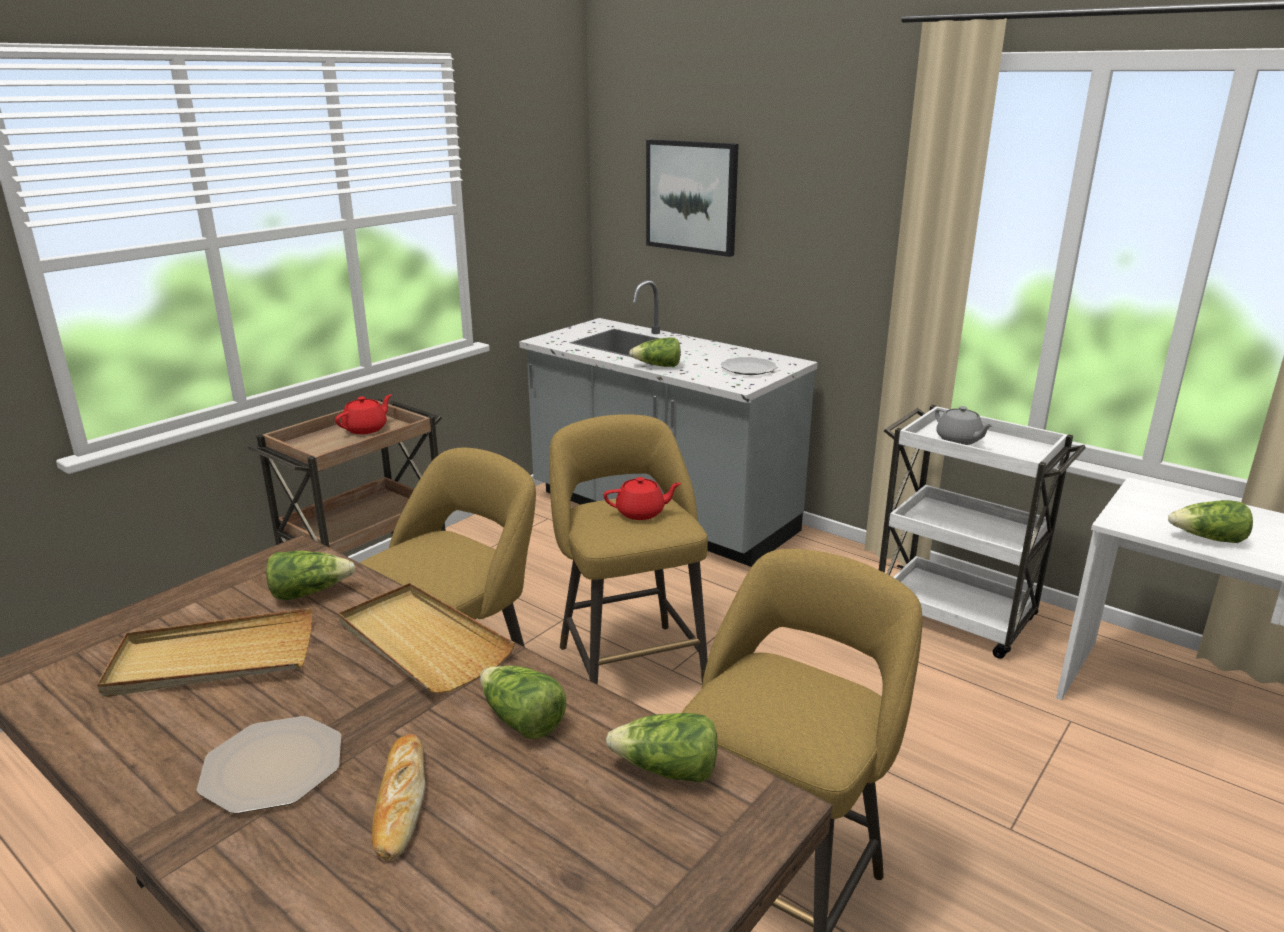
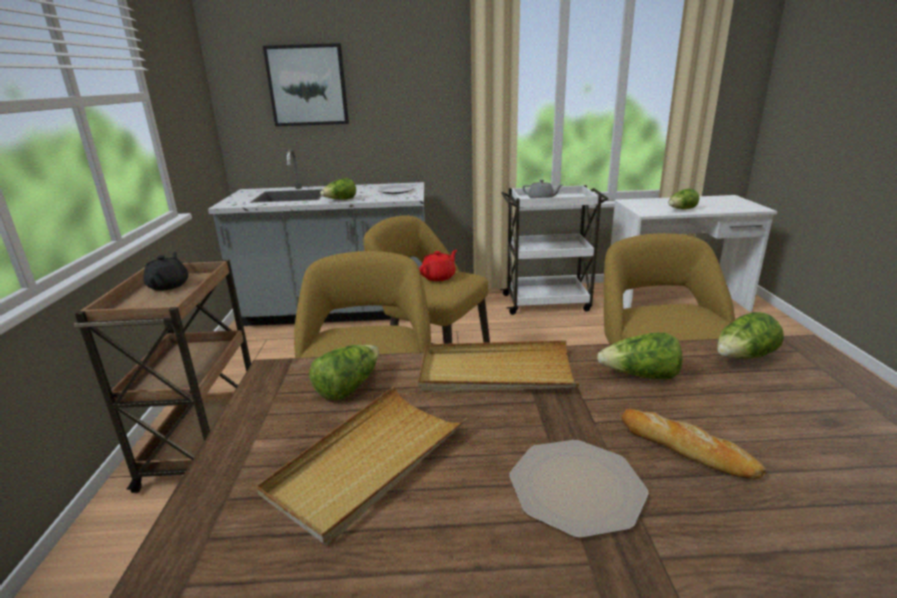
camera: 40 degrees left, 0 degrees up
red teapot [335,394,392,434] -> black teapot [143,252,188,291]

